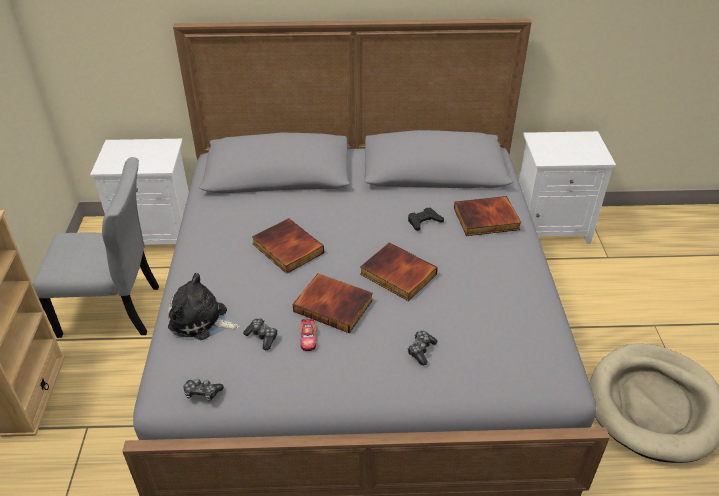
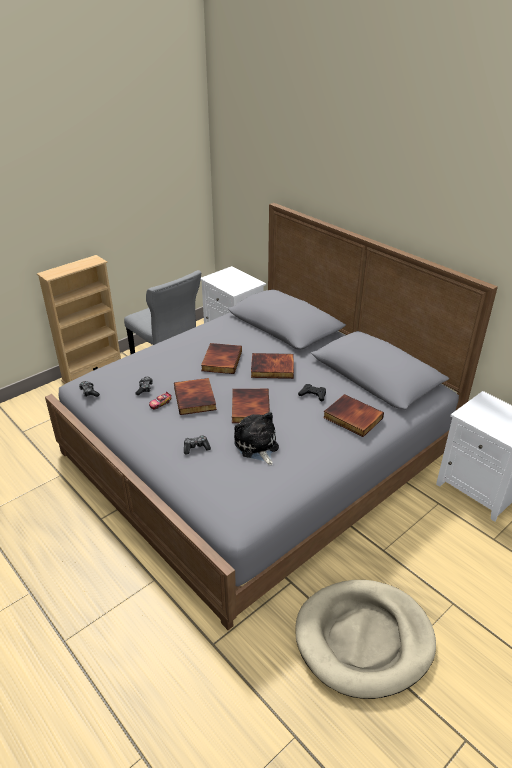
camera: 50 degrees right, 5 degrees down
plush toy [168,273,240,340] -> plush toy moved to [234,412,279,465]
none -> book [251,353,294,379]

